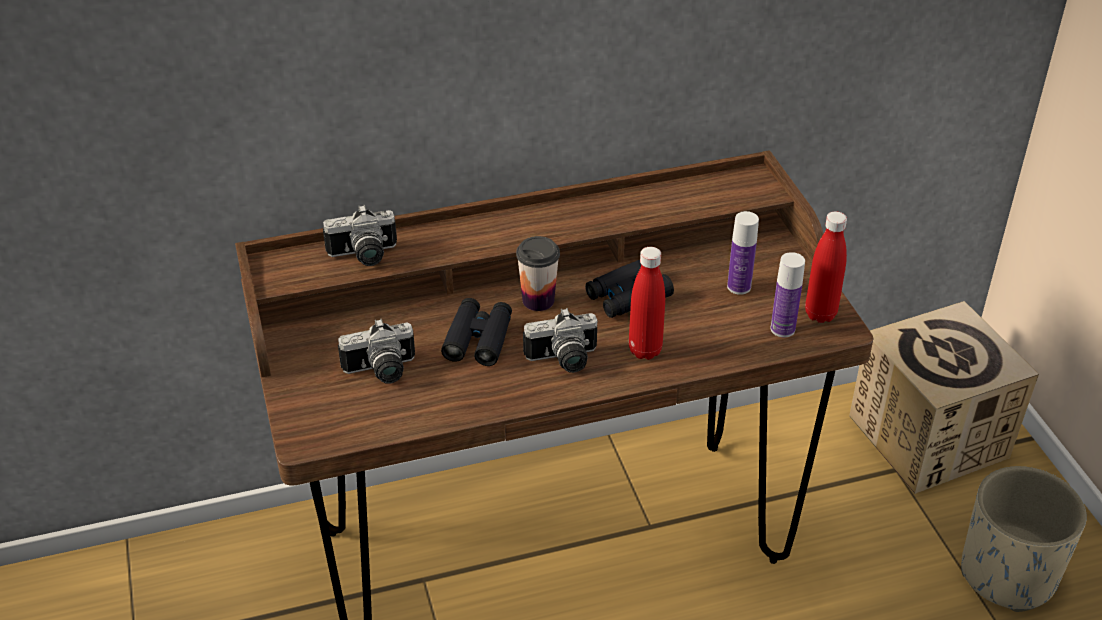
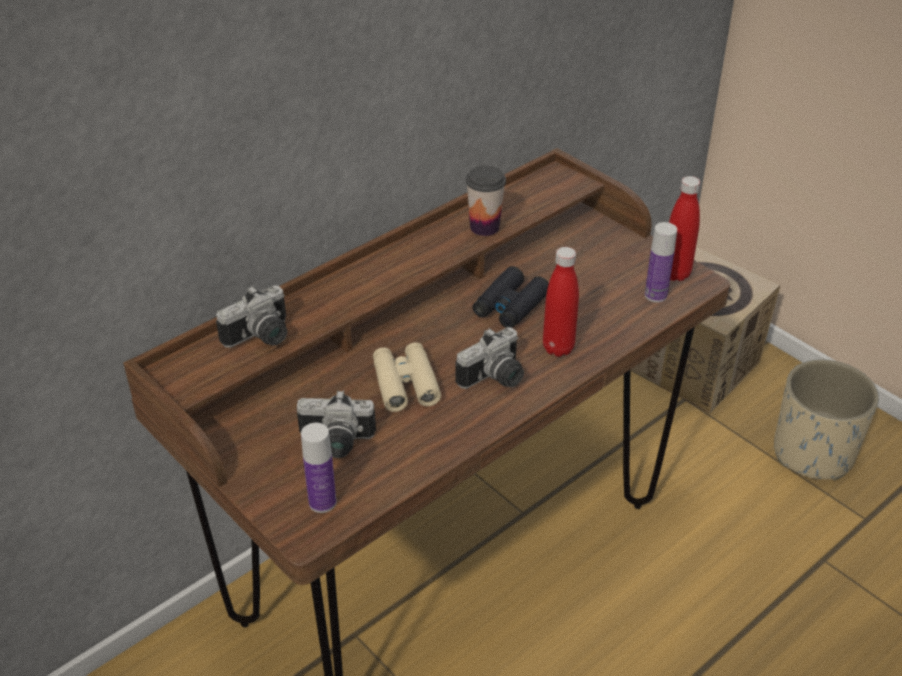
camera: 25 degrees left, 0 degrees up
camera [338,319,415,384] -> camera turned 45 degrees clockwise [297,390,376,458]
black binoculars [441,298,512,366] -> beige binoculars [373,342,441,412]
cup [516,236,560,311] -> cup moved to [466,165,506,236]
bottle [727,211,759,295] -> bottle moved to [301,423,336,513]

